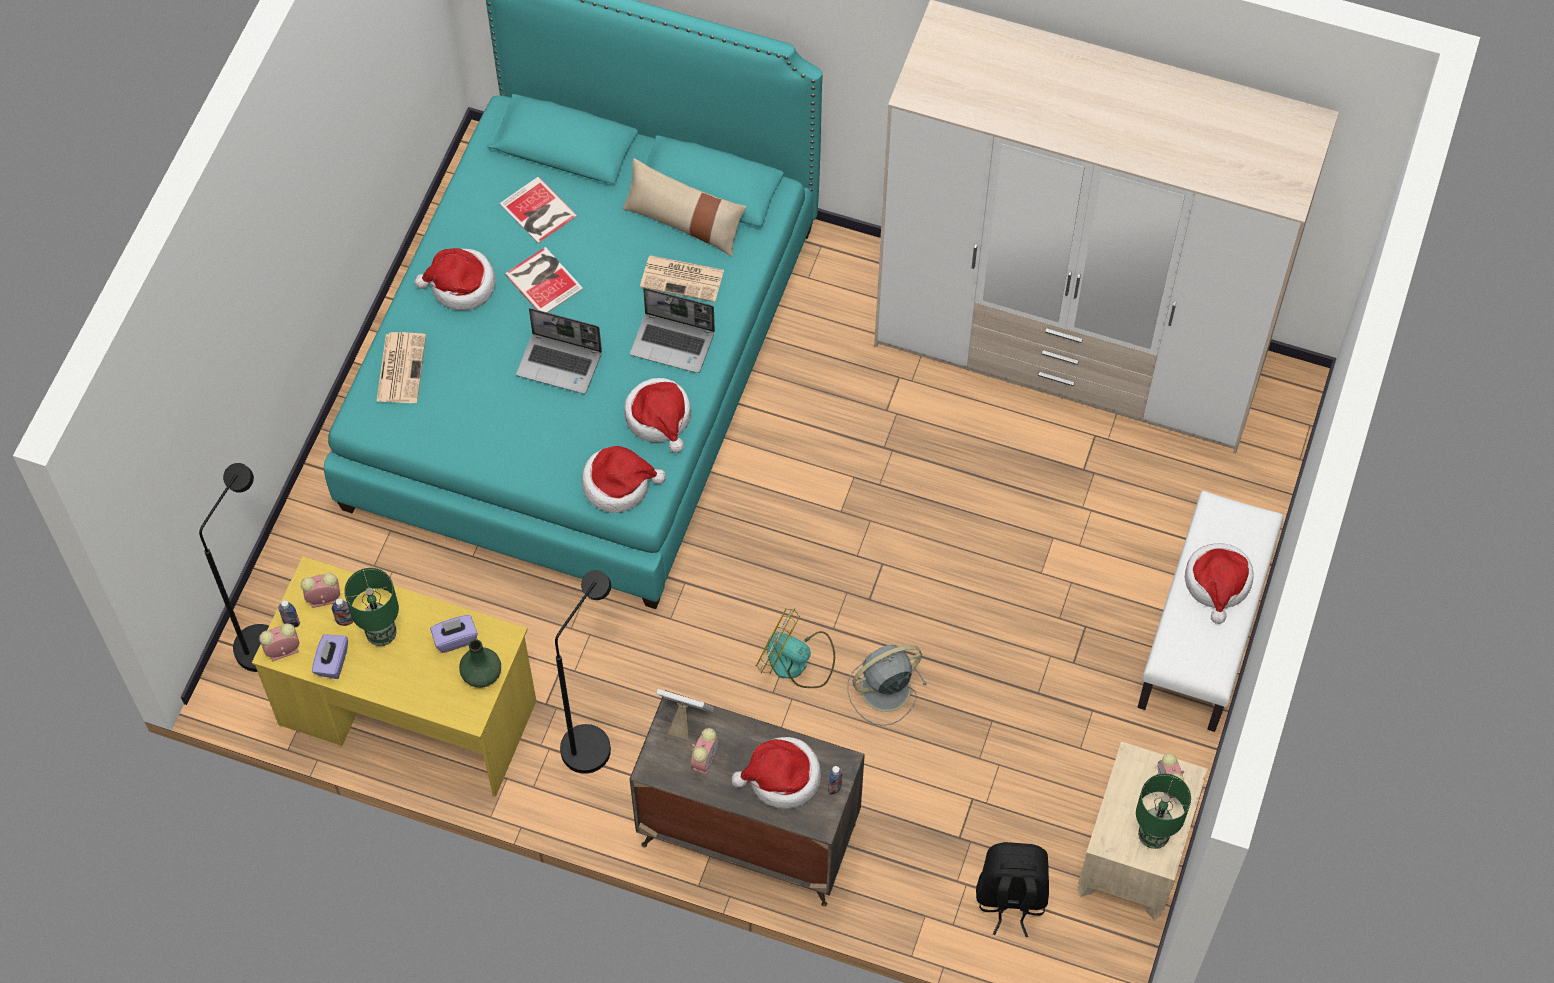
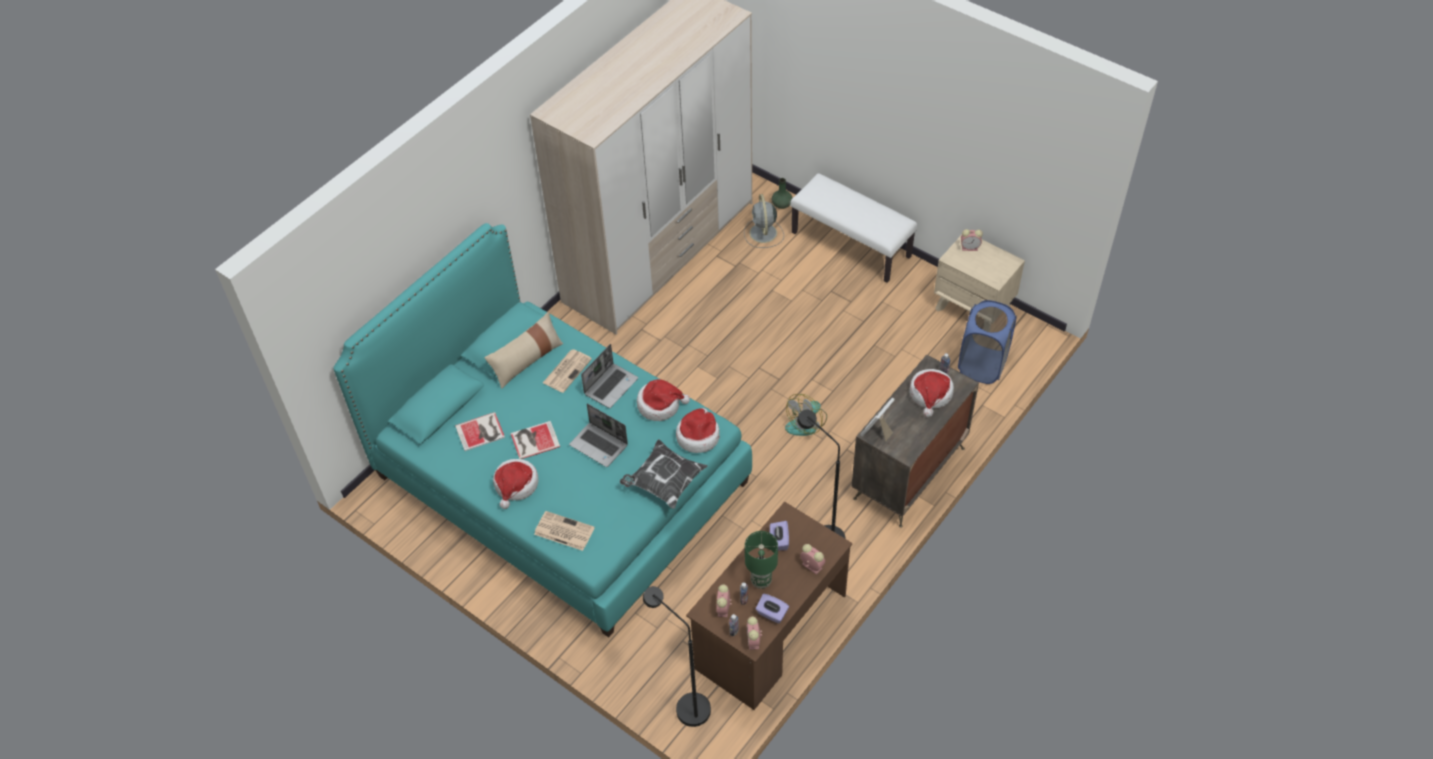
camera: 70 degrees left, 10 degrees down
yellow desk [252,556,536,797] -> brown desk [686,502,852,710]
green vase [459,639,501,688] -> green vase moved to [772,178,793,209]
laptop [516,308,602,394] -> laptop turned 90 degrees clockwise [569,403,628,467]
alarm clock [691,728,719,775] -> alarm clock moved to [800,544,825,575]
grey fan [847,645,927,726] -> grey fan moved to [744,194,784,248]
black backpack [976,842,1049,937] -> blue laundry basket [958,300,1016,384]
green table lamp [1136,774,1191,849] -> none
hat [1185,543,1254,624] -> none
none -> pillow [620,439,708,509]

